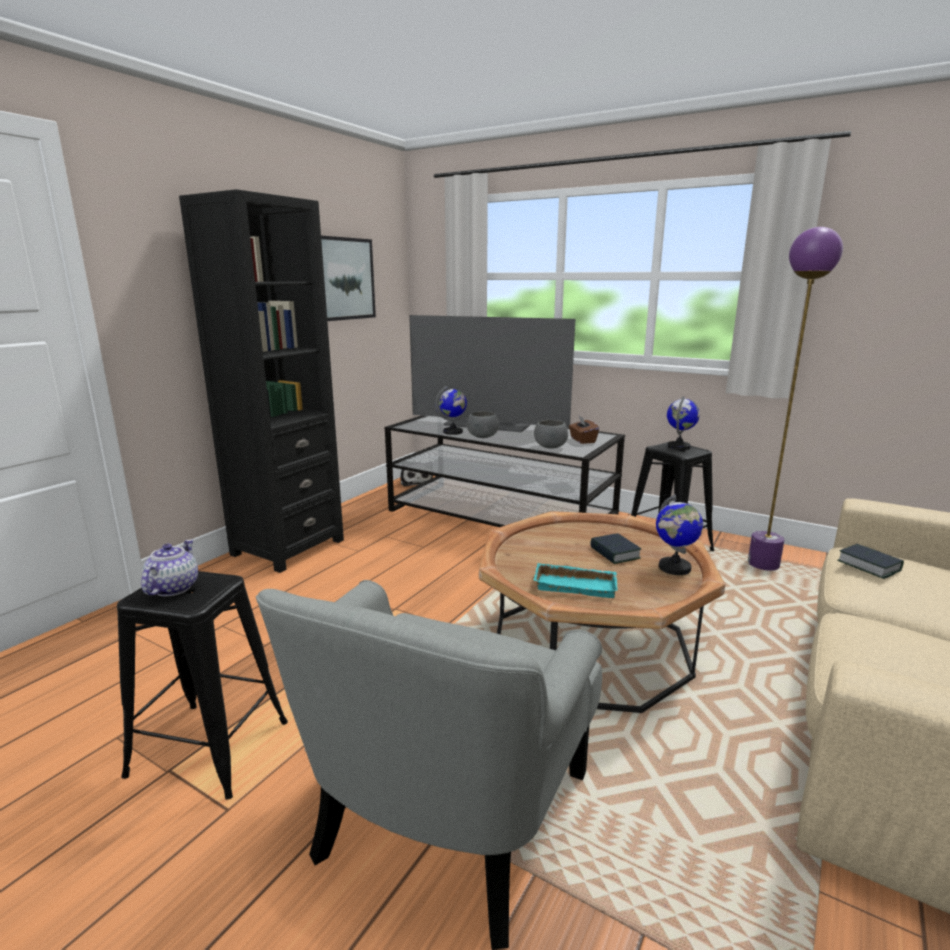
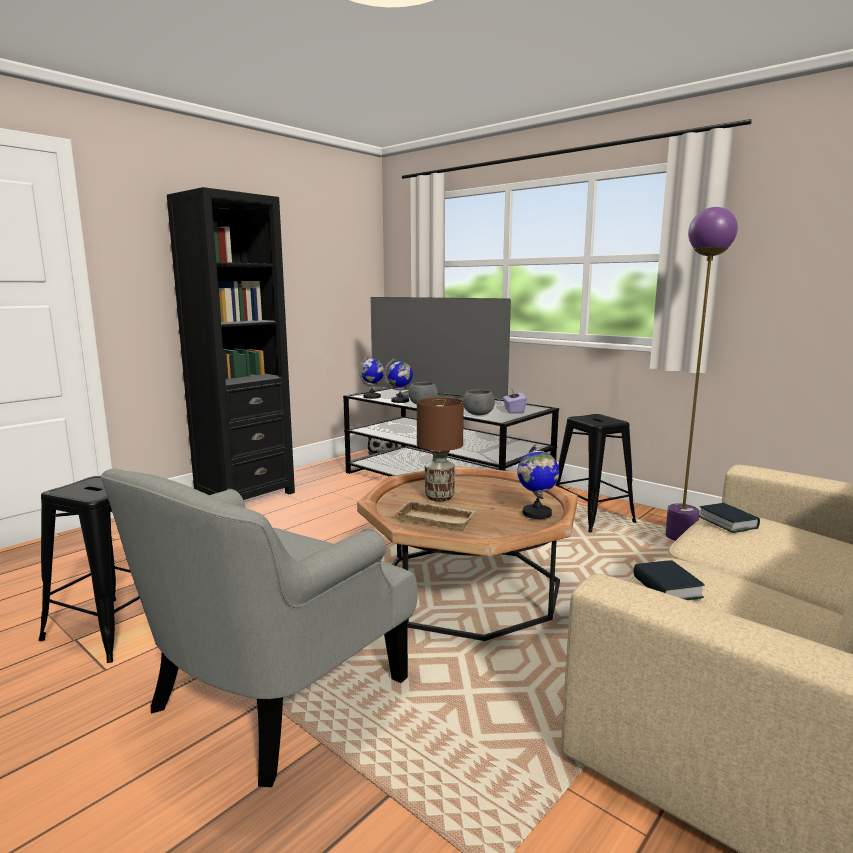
camera: 10 degrees right, 5 degrees down
teapot [141,539,198,596] -> none
picture [321,236,376,321] -> none
turquoise tray [534,563,618,598] -> beige tray [396,500,476,531]
brown tissue box [569,416,599,444] -> purple tissue box [503,388,527,413]
book [590,533,641,564] -> book moved to [633,560,705,600]
globe [667,396,700,450] -> globe moved to [360,356,384,399]
none -> brown table lamp [417,397,464,501]

